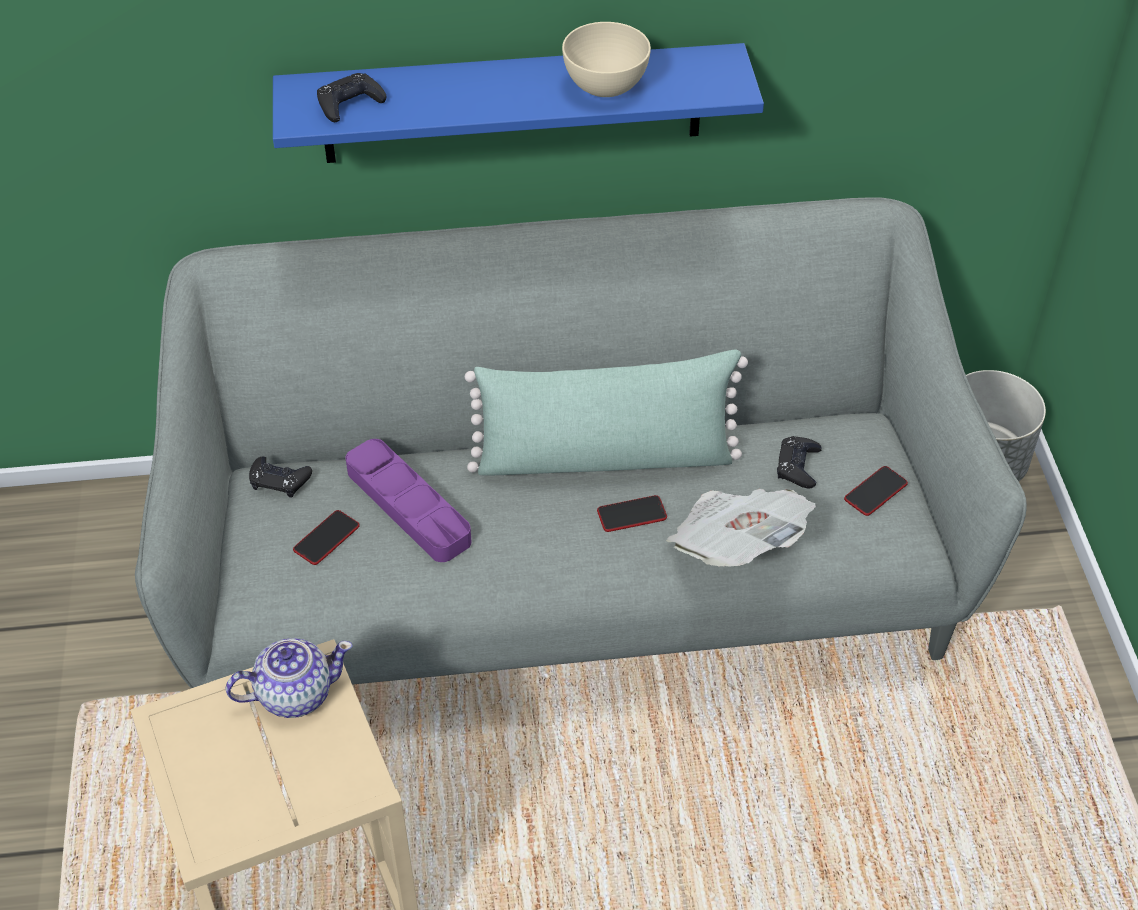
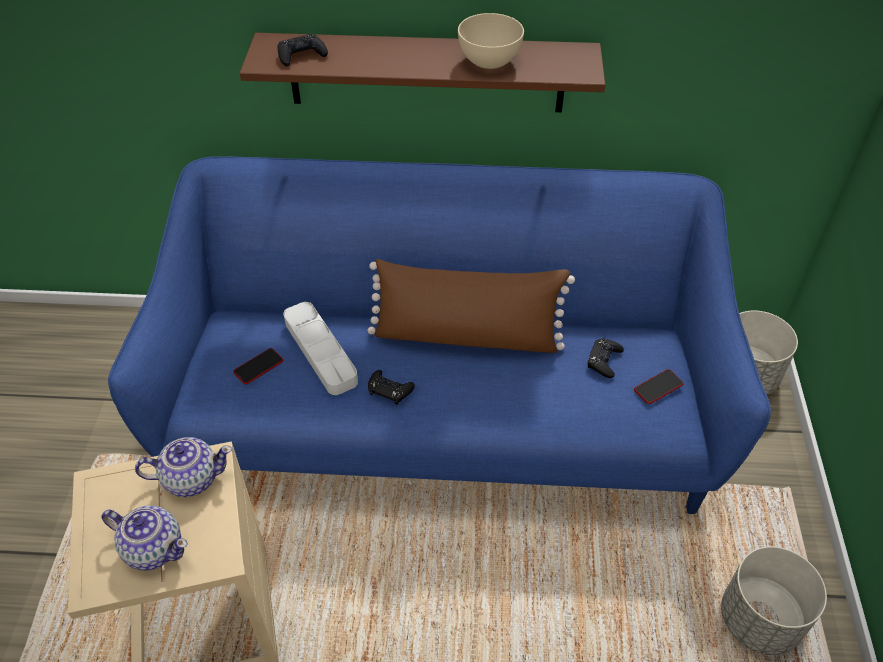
camera: 10 degrees right, 0 degrees up
grey sofa [135,197,1027,694] -> blue sofa [108,156,771,514]
black game controller [249,456,312,498] -> black game controller moved to [368,370,415,405]
blue shelf [273,43,764,163] -> brown shelf [240,33,605,112]
purple tray [346,439,471,562] -> grey tray [284,302,358,395]
green pillow [465,350,748,475] -> brown pillow [368,259,575,353]
phone [597,495,667,532] -> none
newspaper [666,489,816,567] -> none
none -> teapot [101,506,188,571]
none -> grey planter [721,546,827,655]

